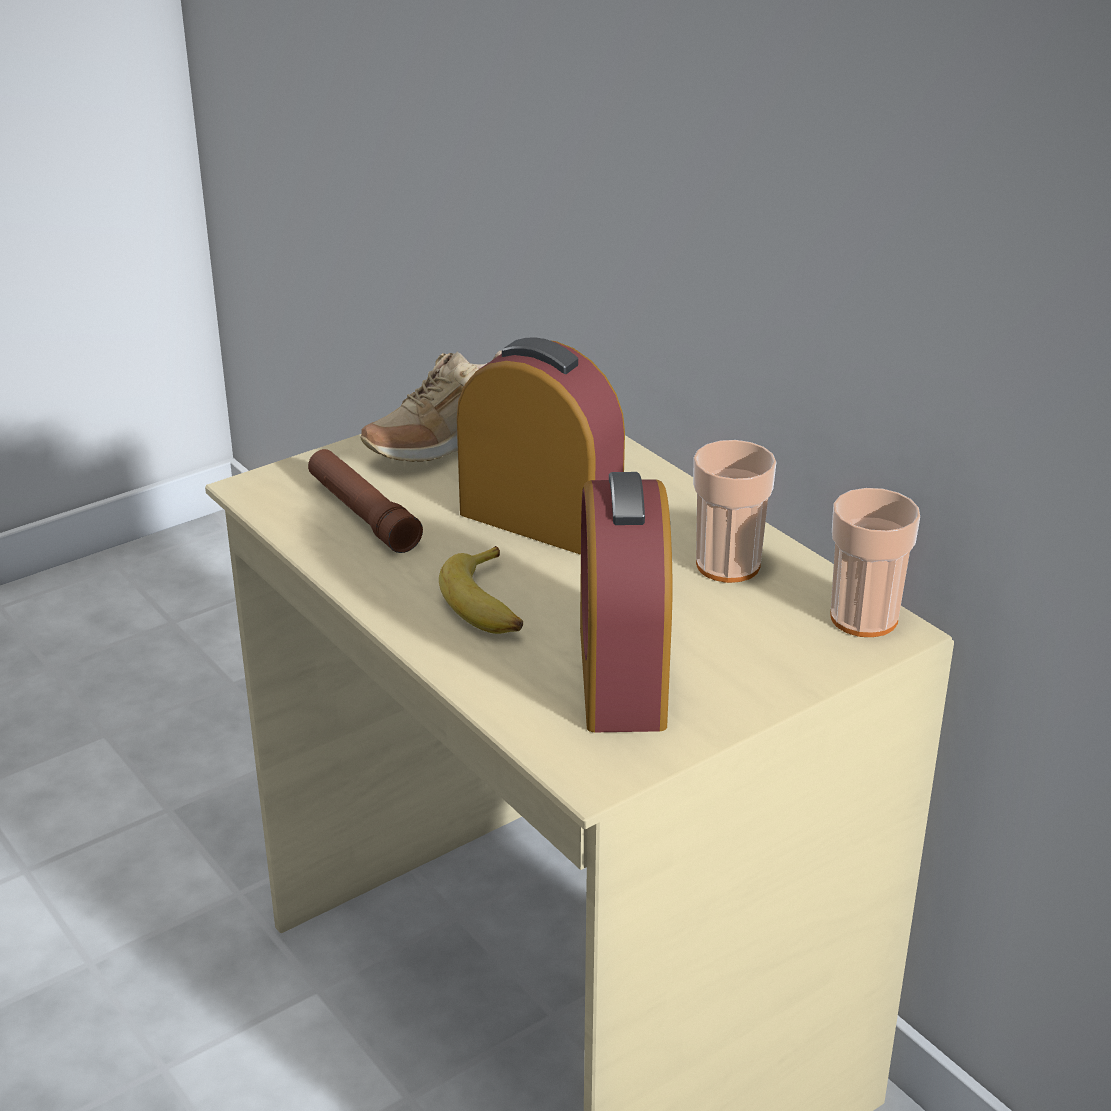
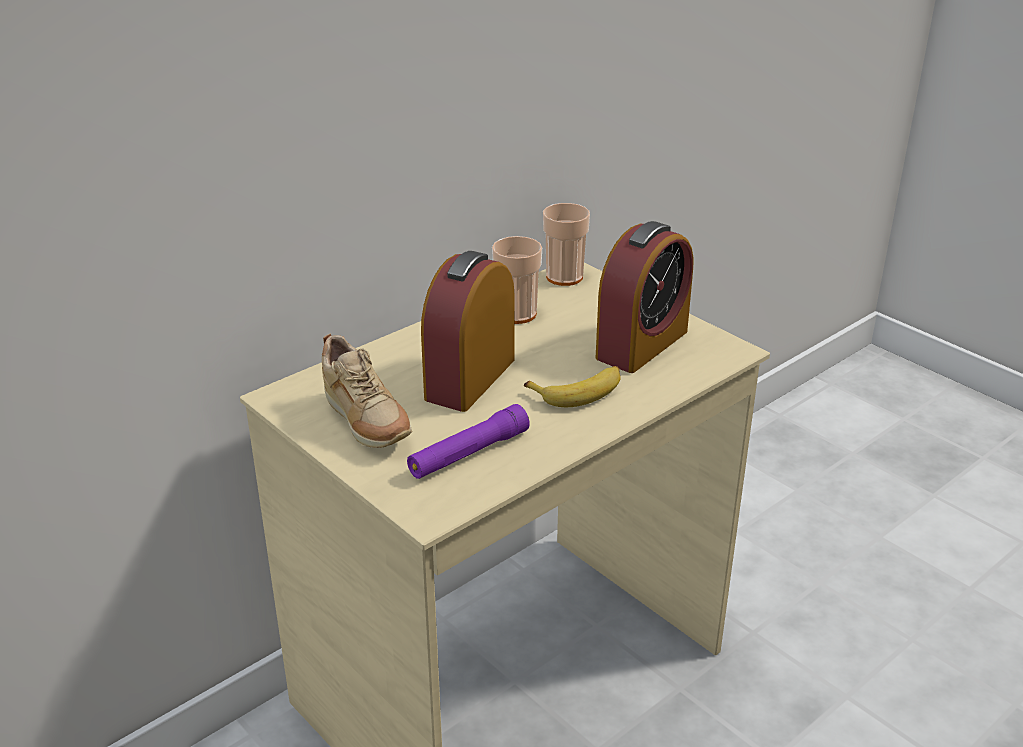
camera: 95 degrees left, 0 degrees up
brown flashlight [308,449,423,553] -> purple flashlight [407,404,530,479]
alarm clock [580,472,672,732] -> alarm clock turned 45 degrees counterclockwise [596,221,694,373]

